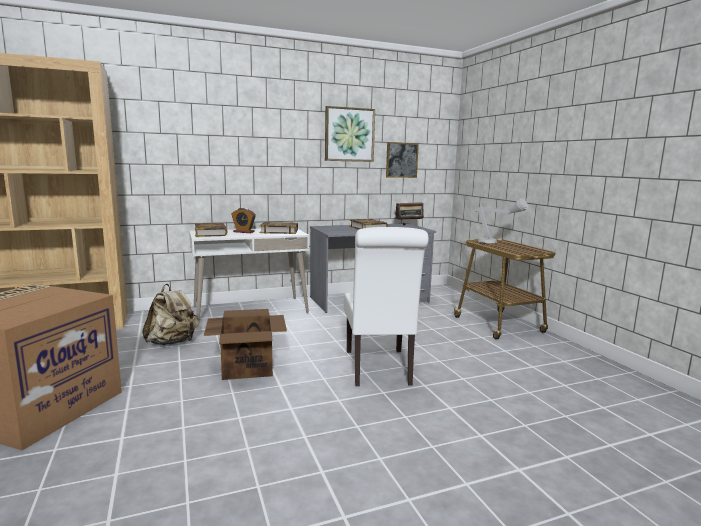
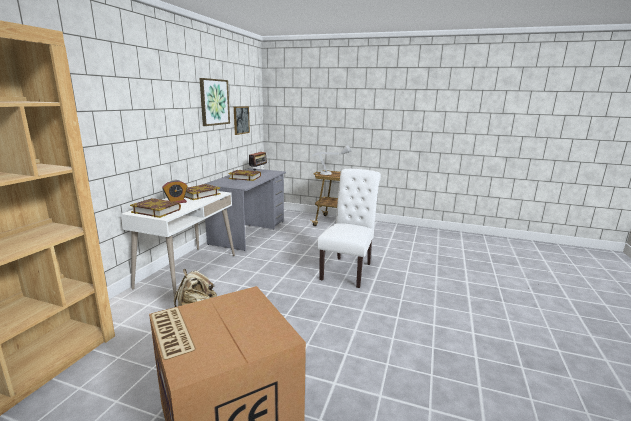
camera: 50 degrees left, 5 degrees up
cardboard box [204,309,287,380] -> none
white chair [344,227,429,386] -> white chair turned 105 degrees counterclockwise [317,169,381,288]

